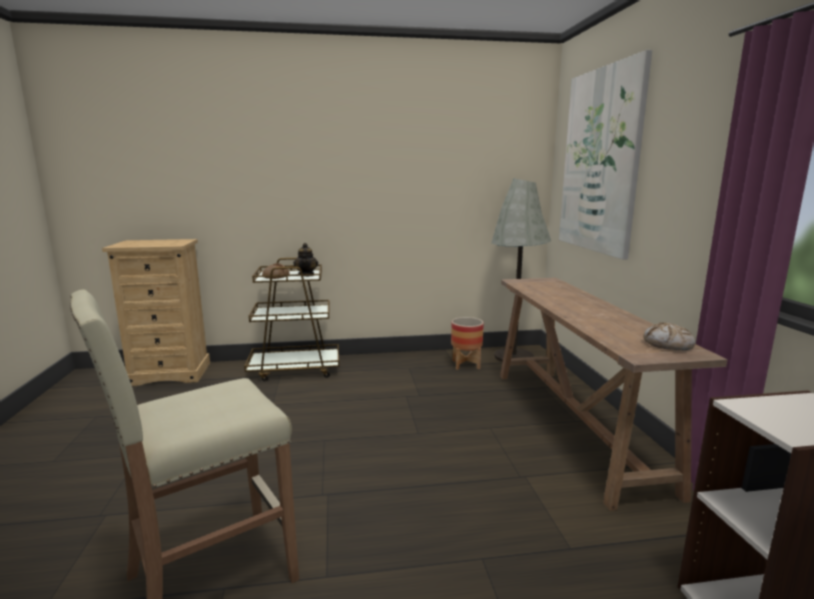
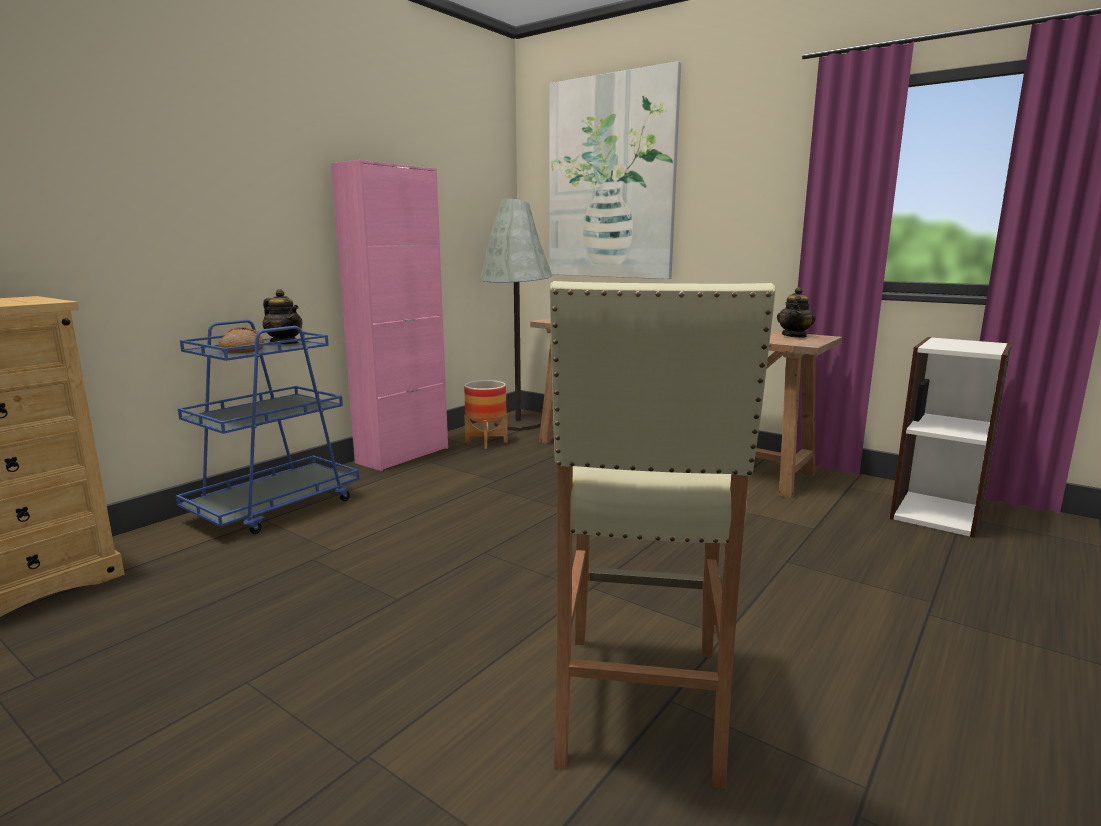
camera: 45 degrees left, 0 degrees up
brown cart [244,258,339,381] -> blue cart [176,319,359,534]
bread [643,323,695,350] -> teapot [777,287,816,338]
none -> pink cabinet [331,160,448,471]

